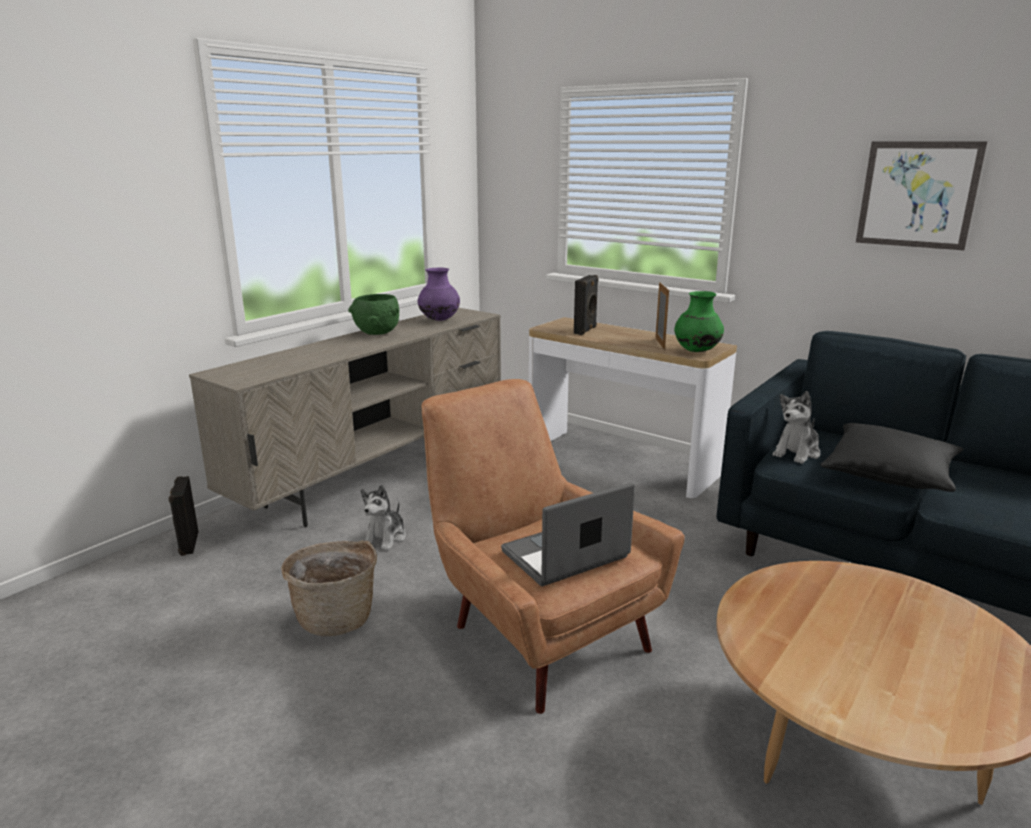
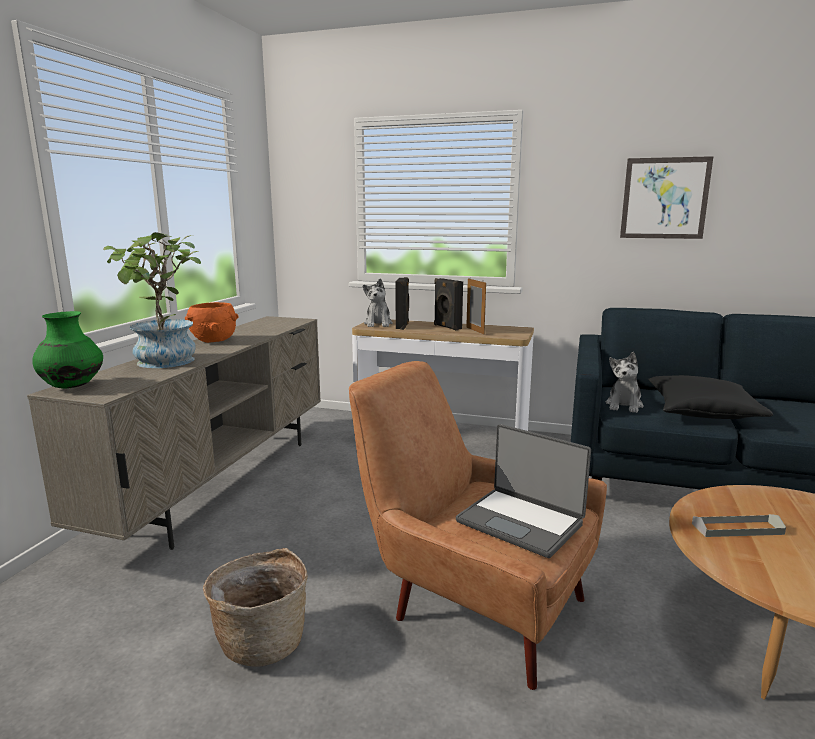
camera: 20 degrees left, 5 degrees down
black speaker [168,476,199,556] -> black speaker moved to [434,278,463,330]
green bowl [348,294,399,335] -> orange bowl [185,302,238,343]
plush toy [361,485,406,551] -> plush toy moved to [363,278,393,327]
purple vase [418,268,460,321] -> none
laptop [501,483,635,586] -> laptop turned 90 degrees counterclockwise [456,424,591,558]
green vase [674,291,724,352] -> green vase moved to [32,311,103,389]
none -> potted plant [103,232,201,368]
none -> grey tray [692,514,786,537]

